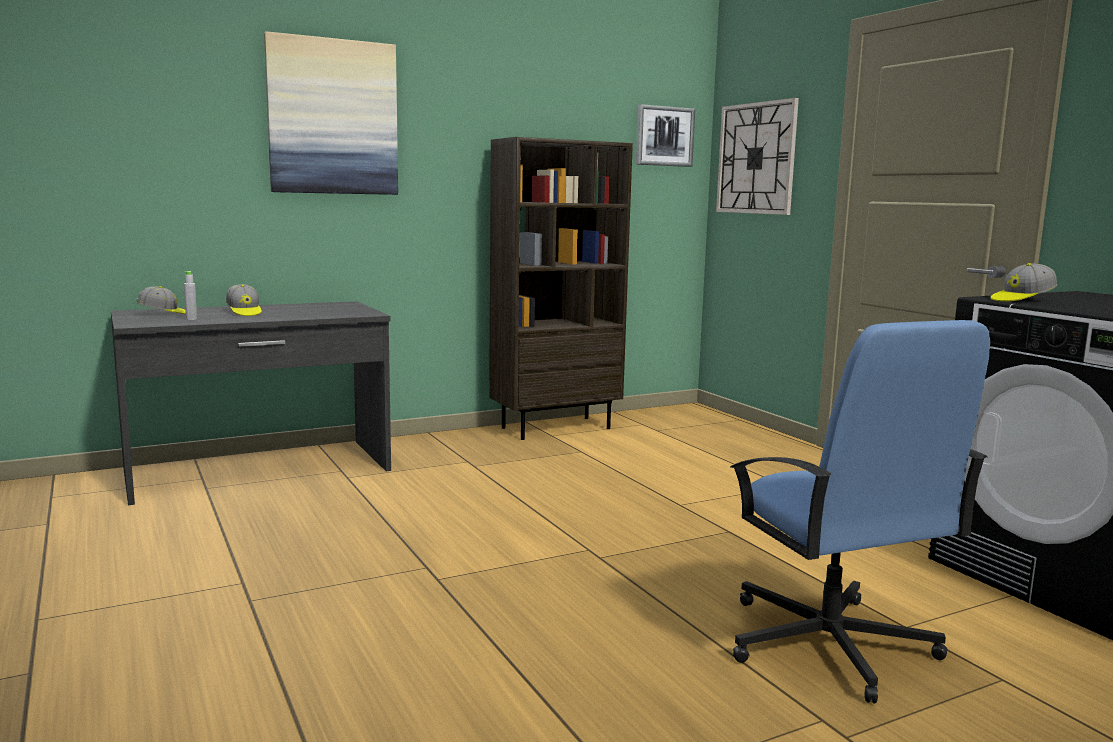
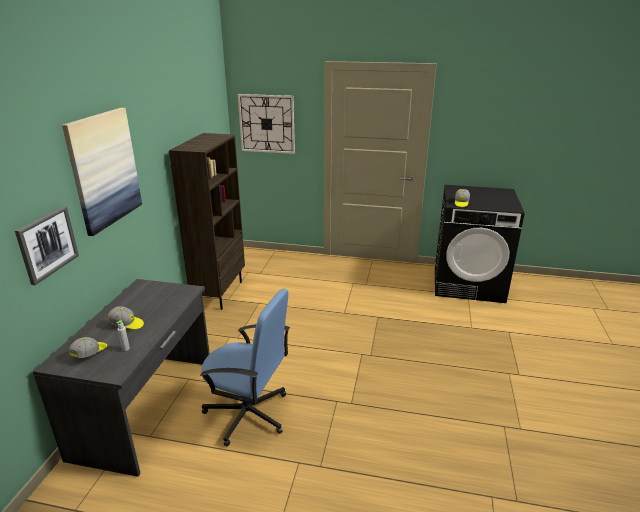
camera: 50 degrees left, 15 degrees up
picture [636,104,695,167] -> picture moved to [15,206,79,285]
blue office chair [730,320,990,703] -> blue office chair moved to [200,289,290,447]

